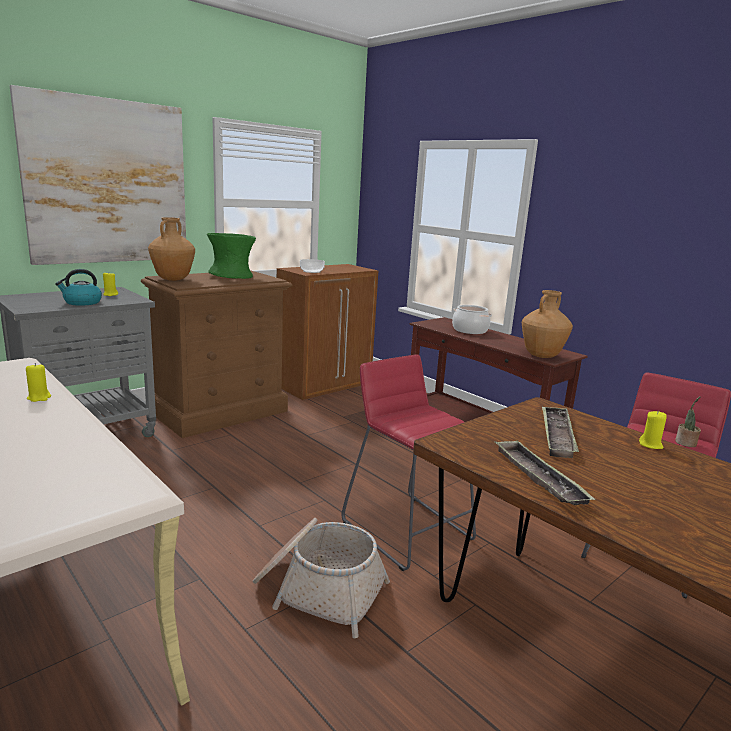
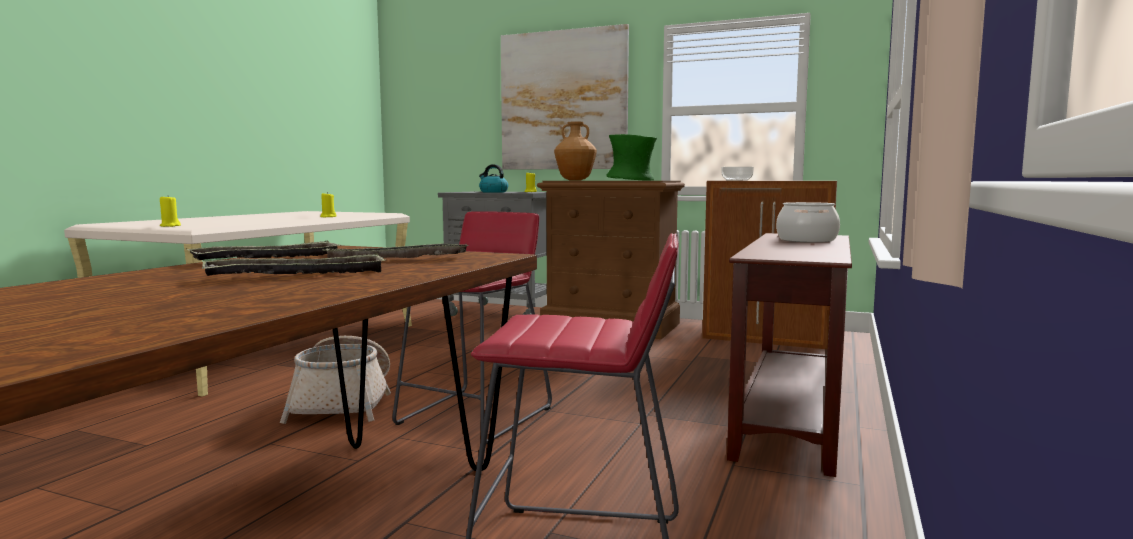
camera: 65 degrees right, 10 degrees down
brown vase [522,290,573,358] -> none
yellow candle [639,411,667,449] -> yellow candle moved to [160,196,181,227]
potted plant [675,396,701,447] -> none
none -> tray [202,253,386,276]

